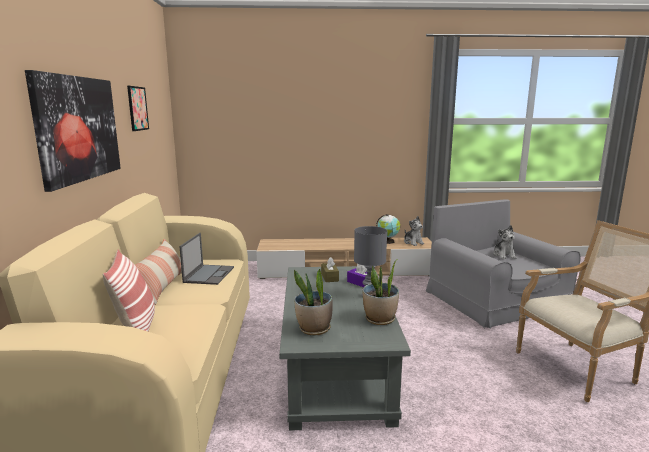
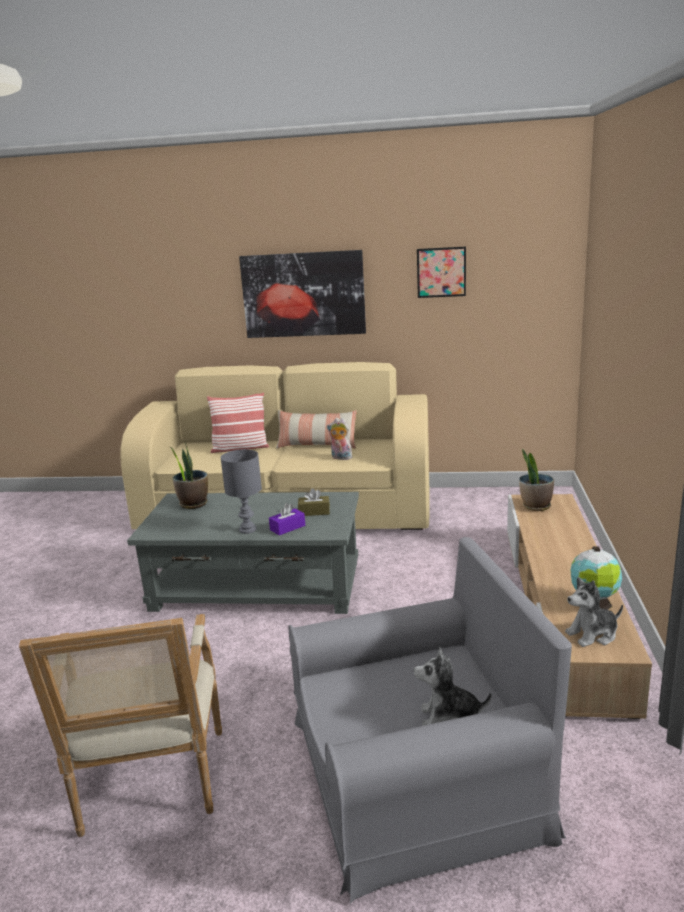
camera: 100 degrees right, 5 degrees up
laptop [179,233,234,285] -> plush toy [327,418,353,460]
potted plant [362,259,399,325] -> potted plant moved to [519,449,554,511]

